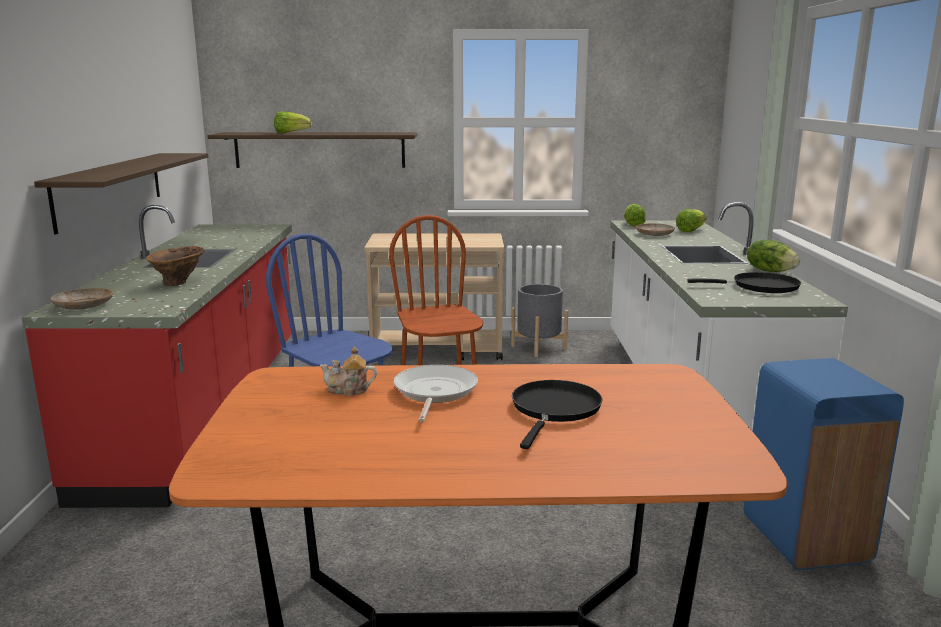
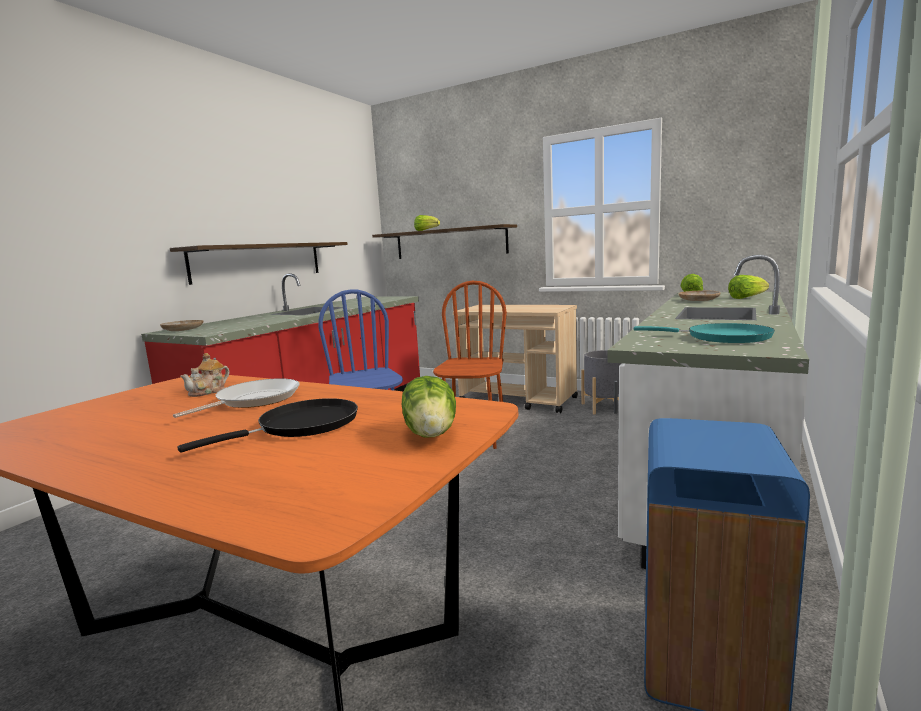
camera: 30 degrees right, 5 degrees down
brown vase [146,246,204,286] -> none
teapot [320,347,377,396] -> teapot turned 90 degrees counterclockwise [180,353,229,397]
black frying pan [687,272,801,293] -> turquoise frying pan [634,323,775,343]
lettuce [747,240,800,272] -> lettuce moved to [402,376,456,437]

